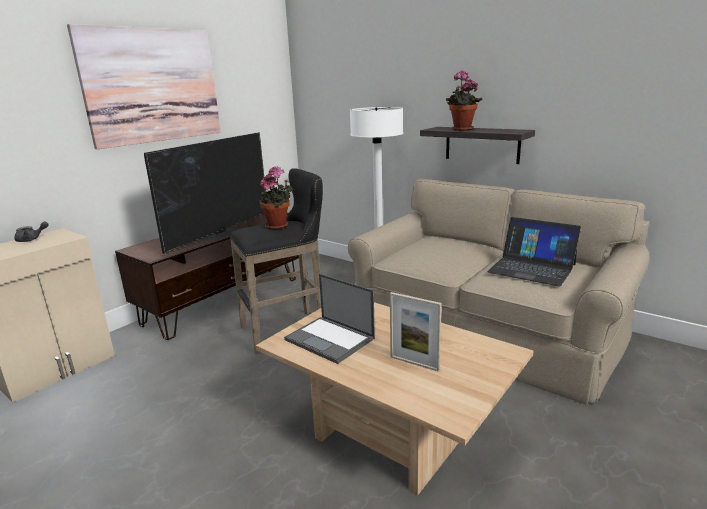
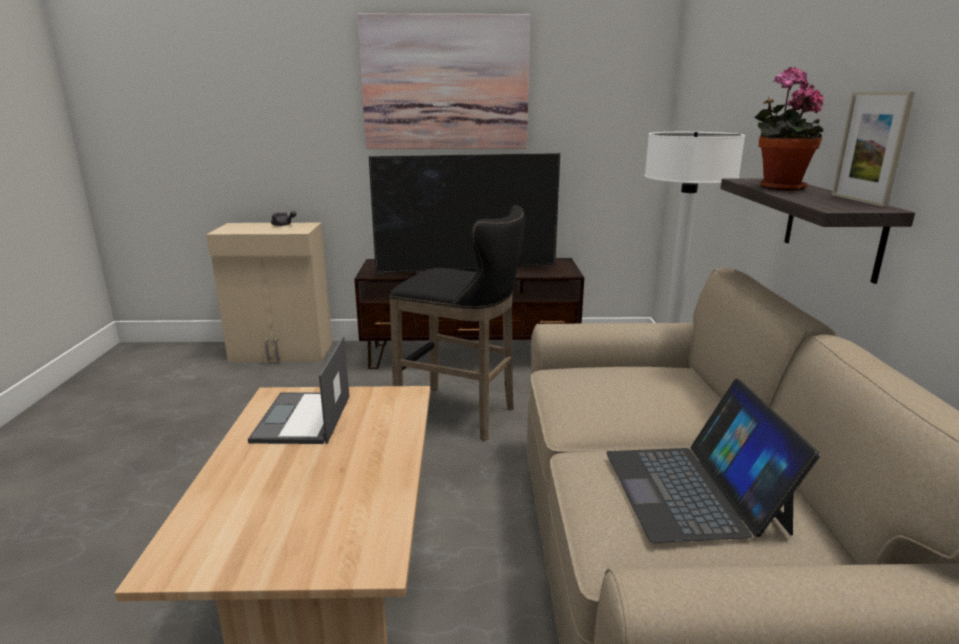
camera: 50 degrees right, 0 degrees up
potted plant [260,166,293,229] -> none
picture frame [390,292,442,371] -> picture frame moved to [832,92,915,207]

